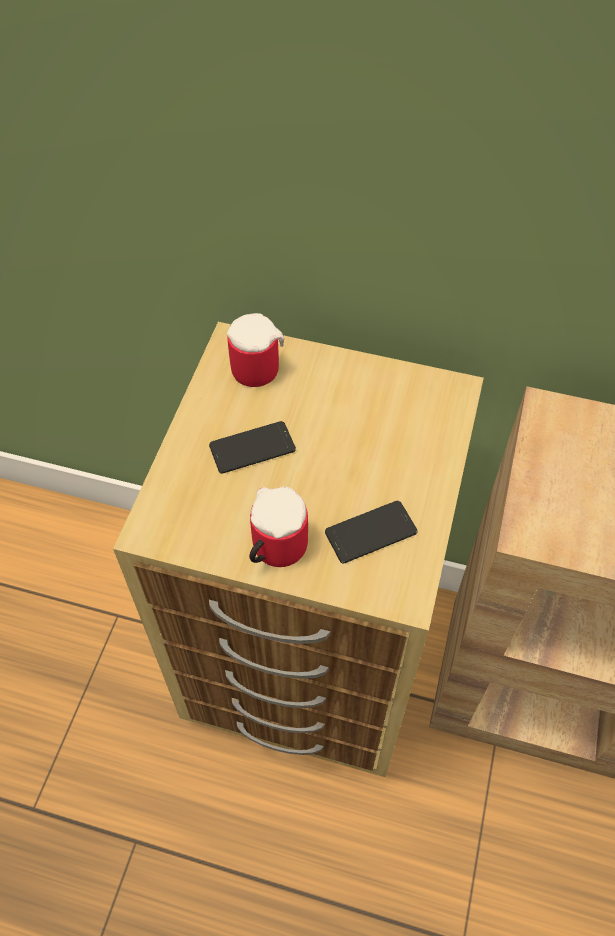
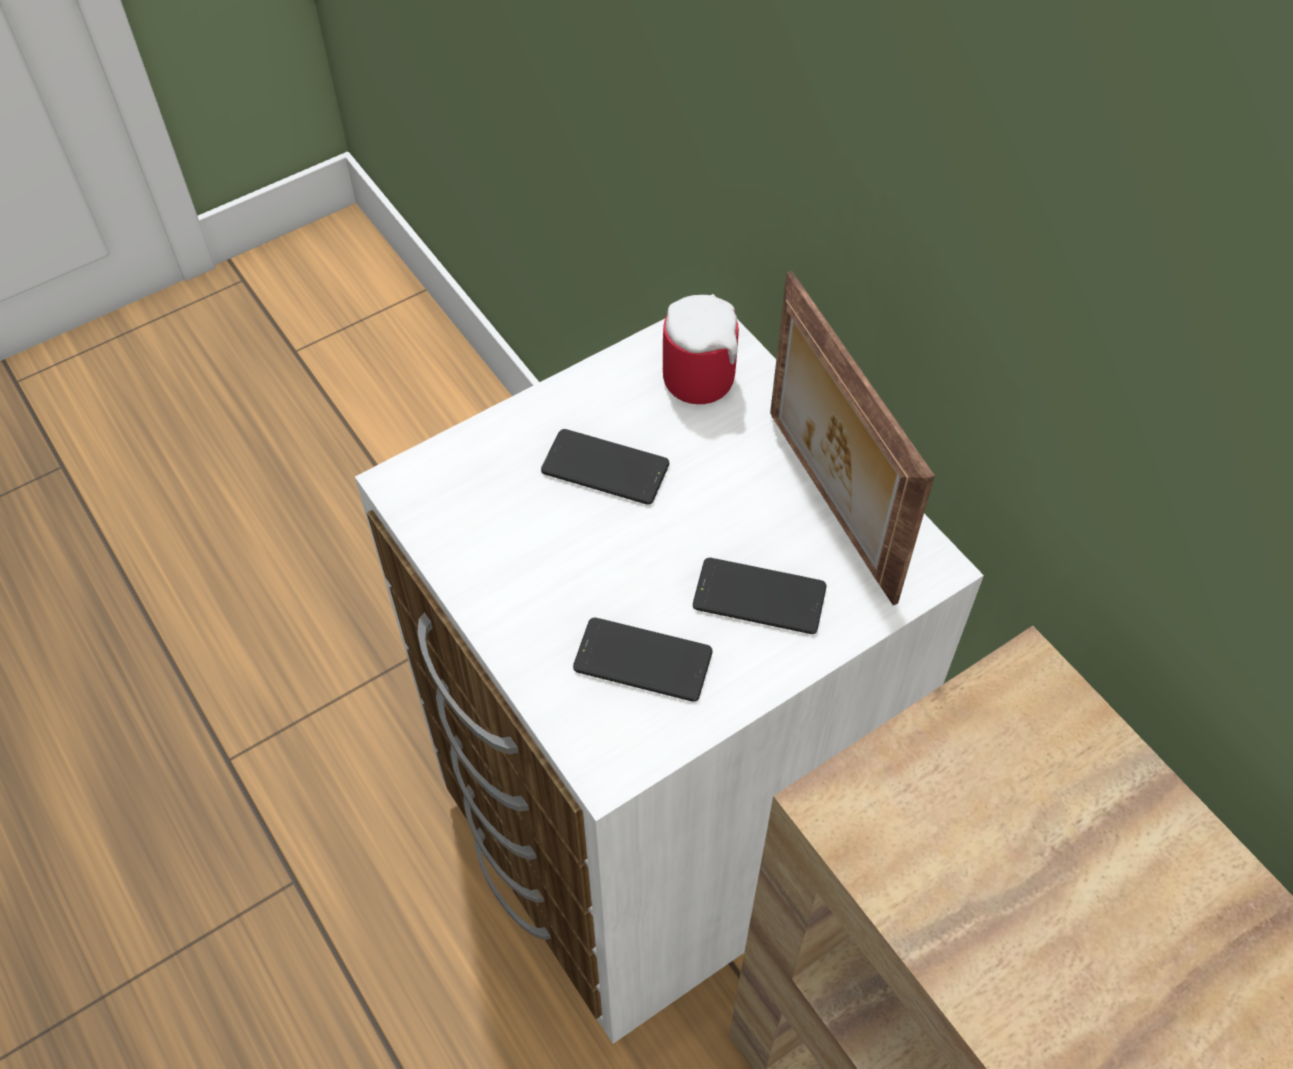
camera: 40 degrees right, 0 degrees up
brown dresser [113,322,484,777] -> white dresser [355,294,984,1044]
mug [249,487,308,567] -> none
none -> phone [693,558,827,634]
none -> picture frame [770,271,935,605]

